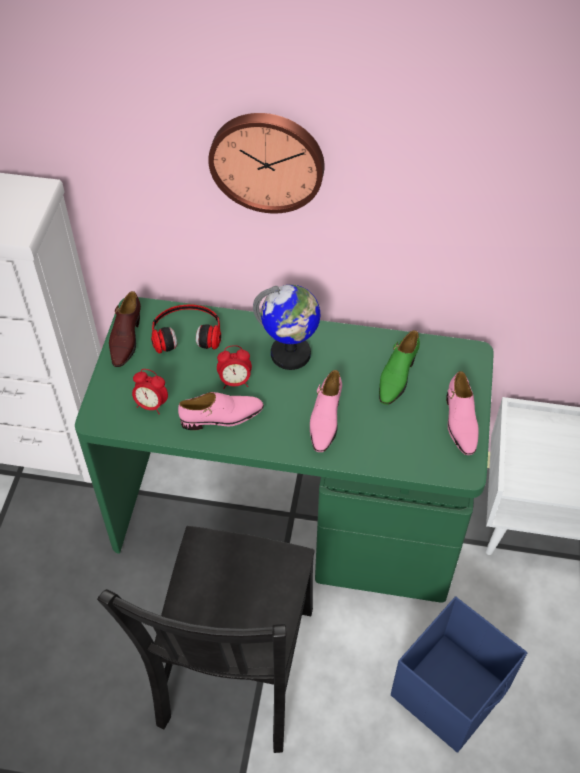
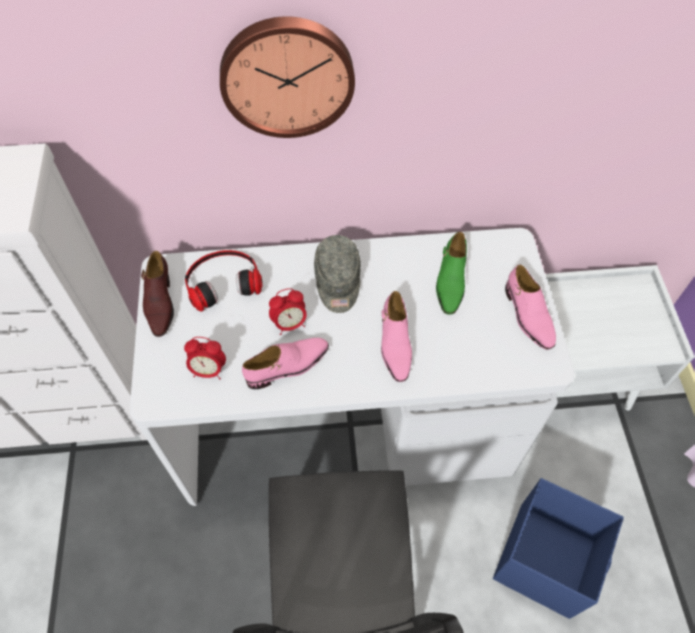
camera: 15 degrees left, 5 degrees up
green desk [75,297,493,603] -> white desk [130,228,575,506]
globe [253,284,321,370] -> grey cap [314,235,361,313]

